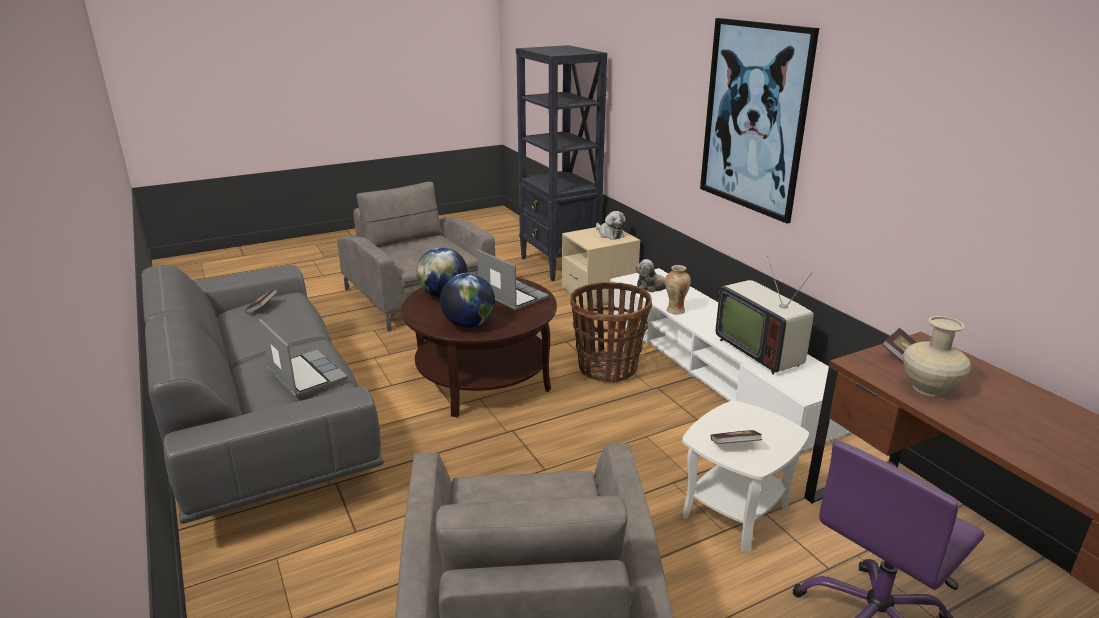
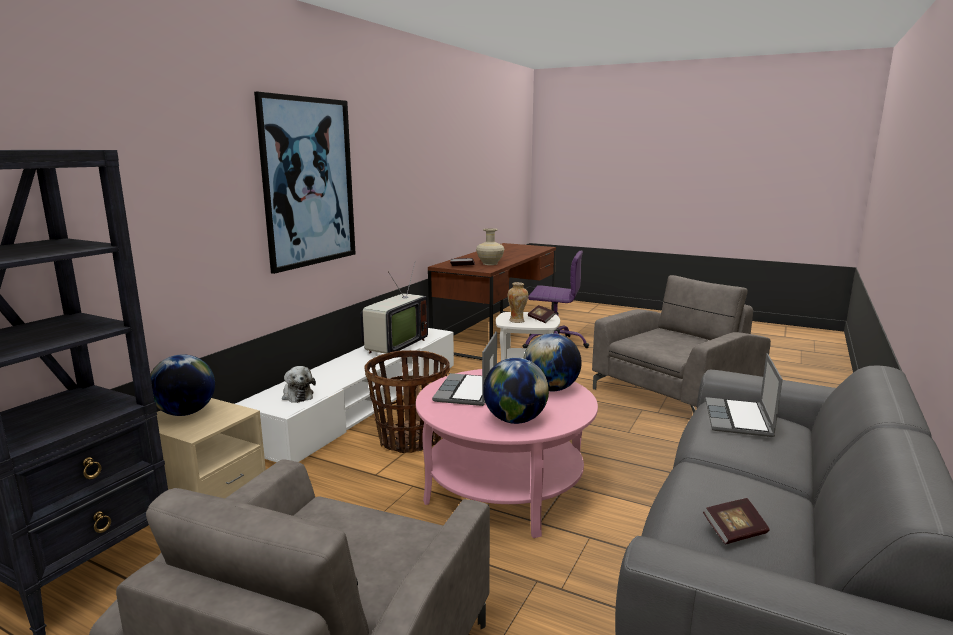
camera: 125 degrees left, 10 degrees down
brown coffee table [401,277,557,417] -> pink coffee table [416,369,598,538]
plush toy [596,211,626,240] -> globe [150,354,215,416]
vase [665,265,691,315] -> vase moved to [508,282,528,323]

